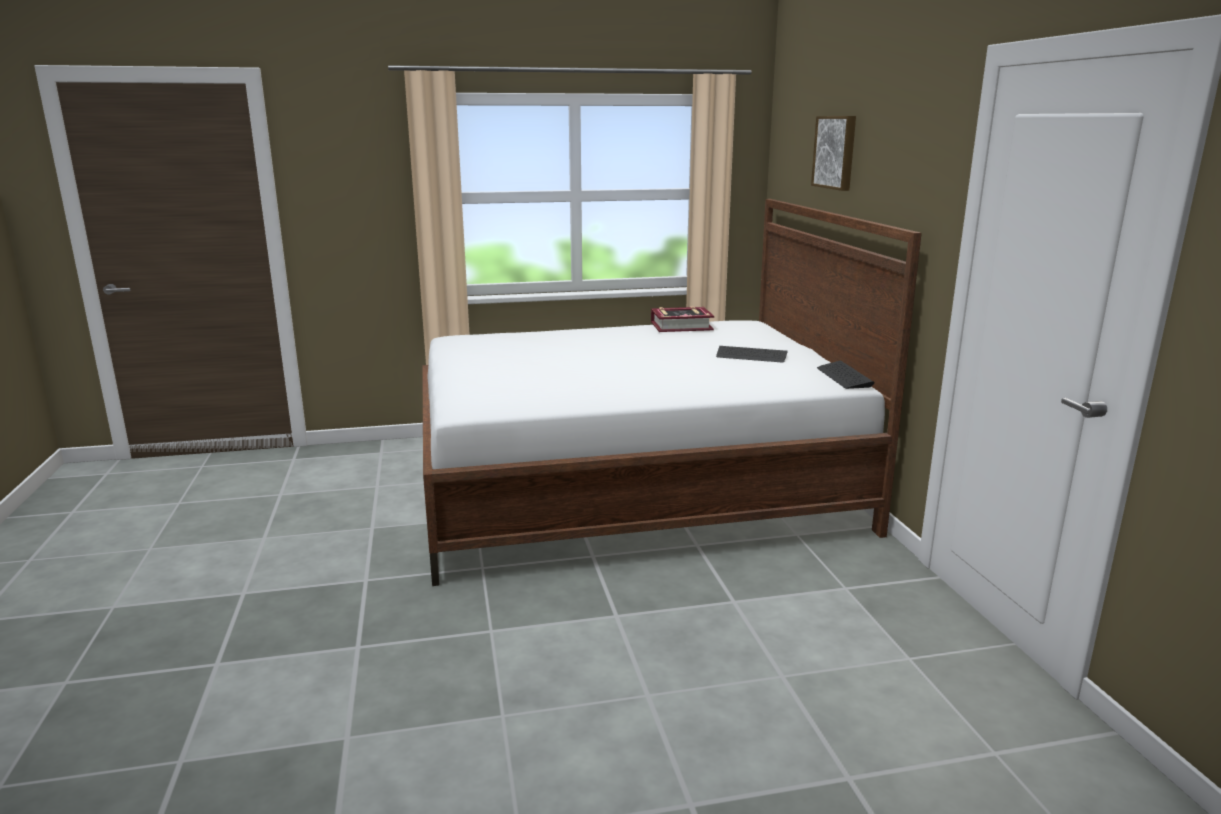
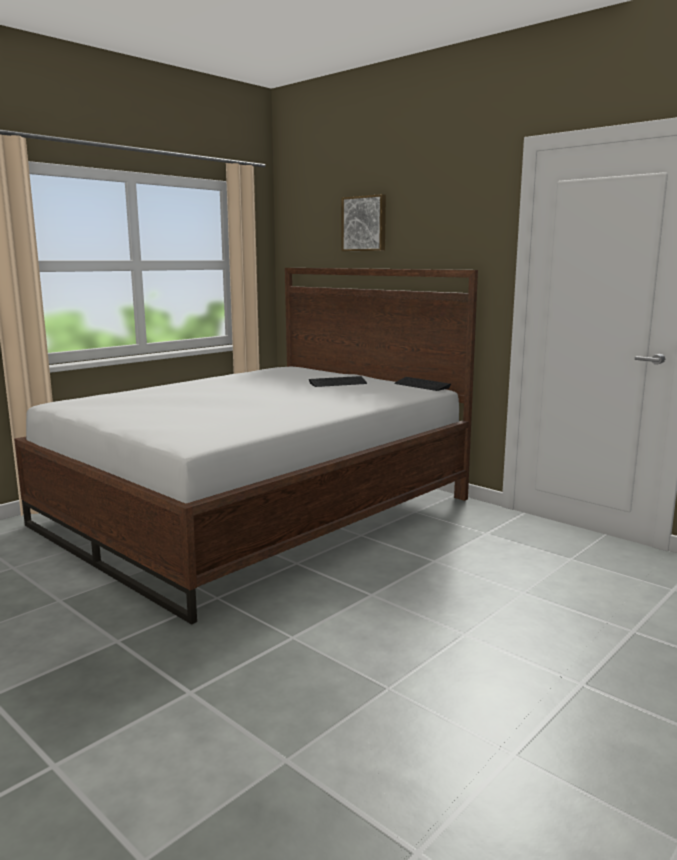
camera: 35 degrees left, 5 degrees down
book [651,306,714,332] -> none

